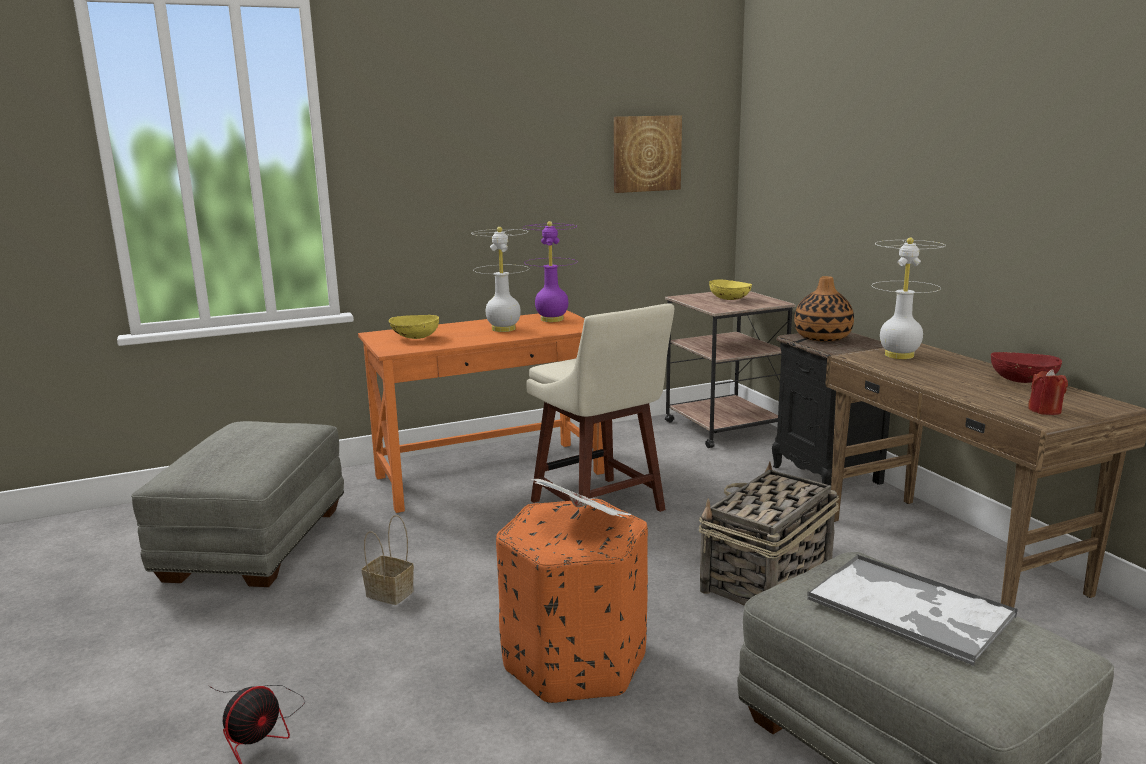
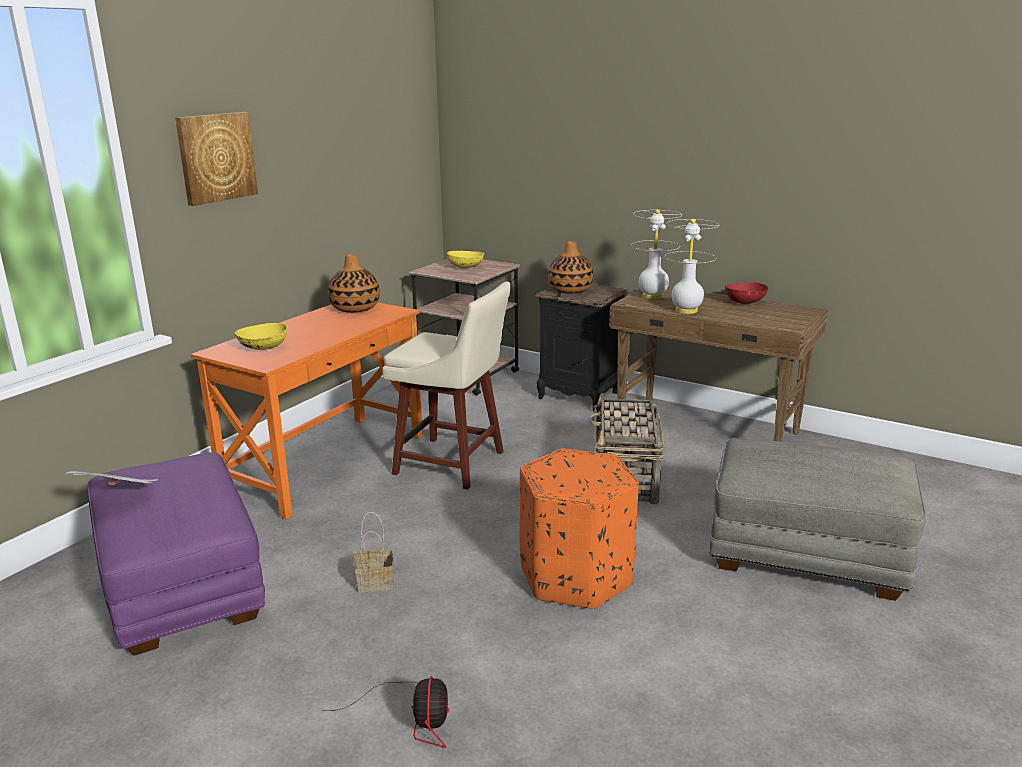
camera: 35 degrees left, 5 degrees up
grey ottoman [131,421,344,587] -> purple ottoman [88,452,265,655]
white table lamp [471,227,529,332] -> white table lamp moved to [665,219,718,314]
purple table lamp [524,221,577,322] -> vase [328,254,380,313]
newspaper [531,479,632,517] -> newspaper moved to [65,471,158,485]
picture [614,115,682,193] -> picture moved to [175,112,258,206]
tray [807,554,1018,666] -> none
red candle [1028,369,1068,415] -> none

